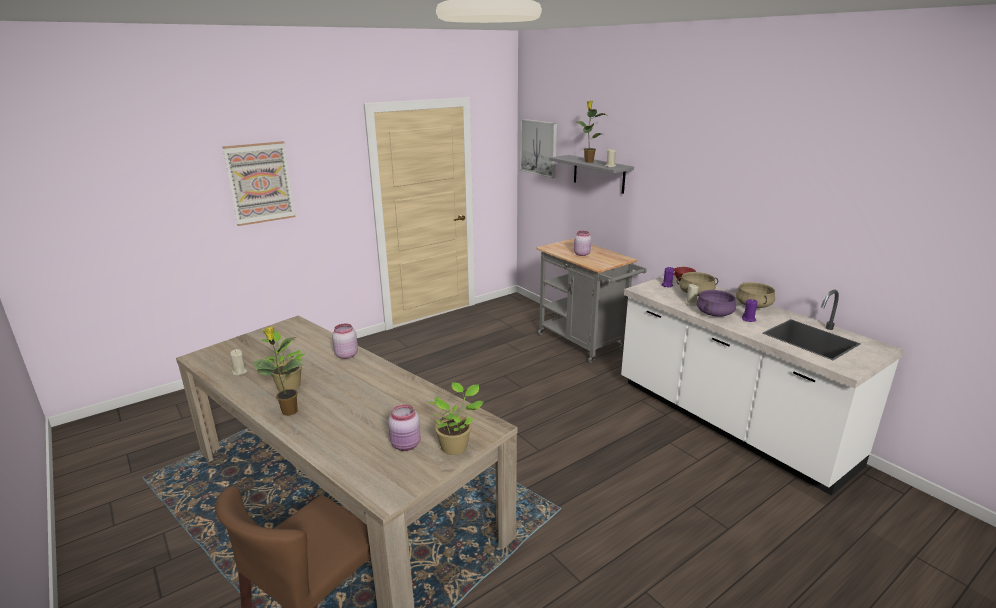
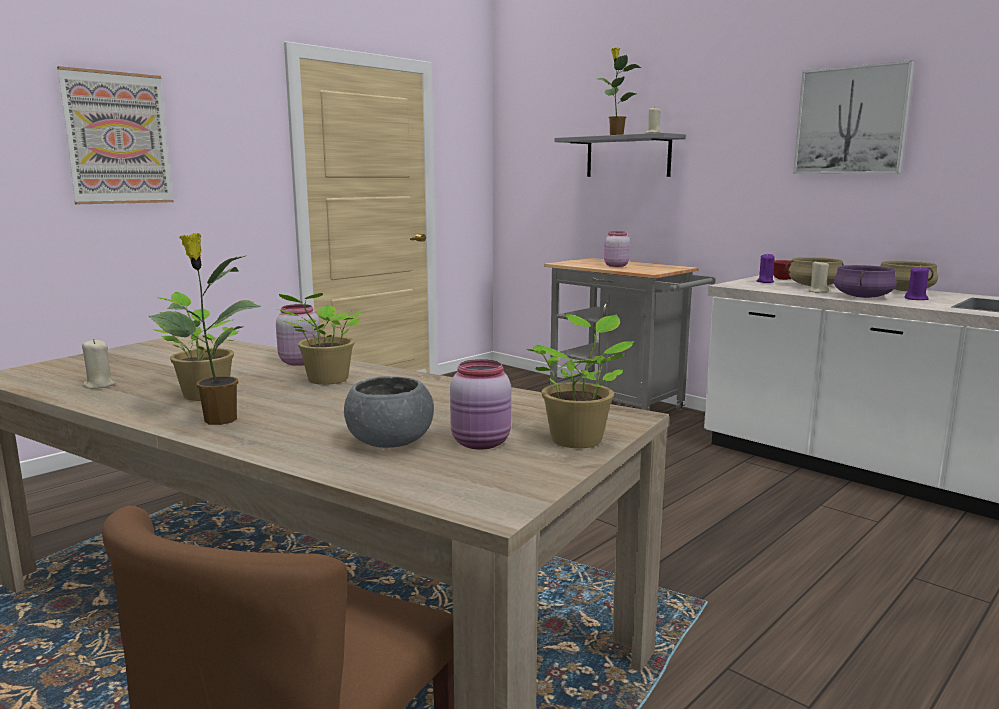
camera: 10 degrees left, 10 degrees down
picture [520,119,557,178] -> picture moved to [793,60,914,174]
none -> potted plant [277,293,362,385]
none -> grey bowl [344,376,434,448]

